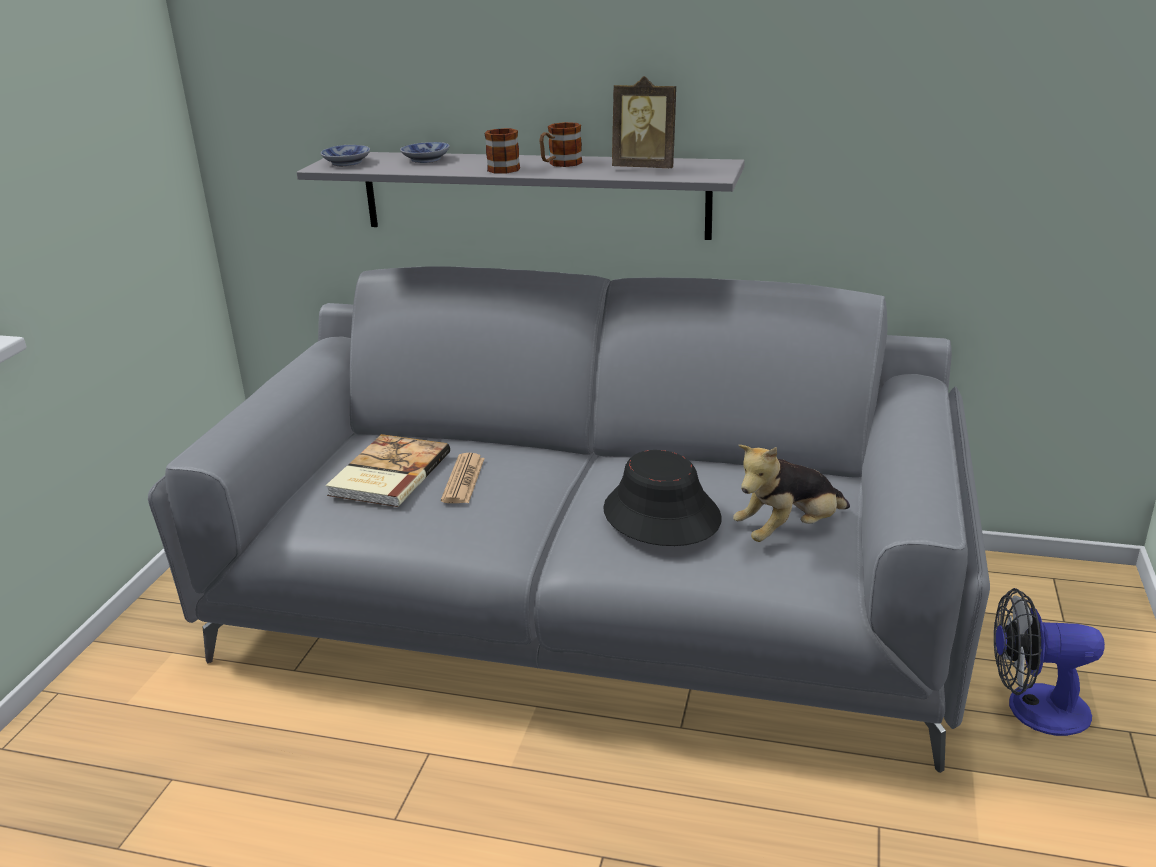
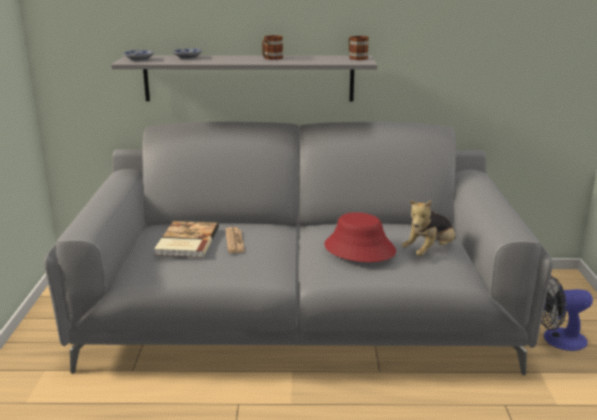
camera: 15 degrees left, 5 degrees down
mug [484,128,520,173] -> mug moved to [349,36,369,60]
black hat [603,450,722,546] -> red hat [324,212,396,262]
picture frame [612,76,676,168] -> none

